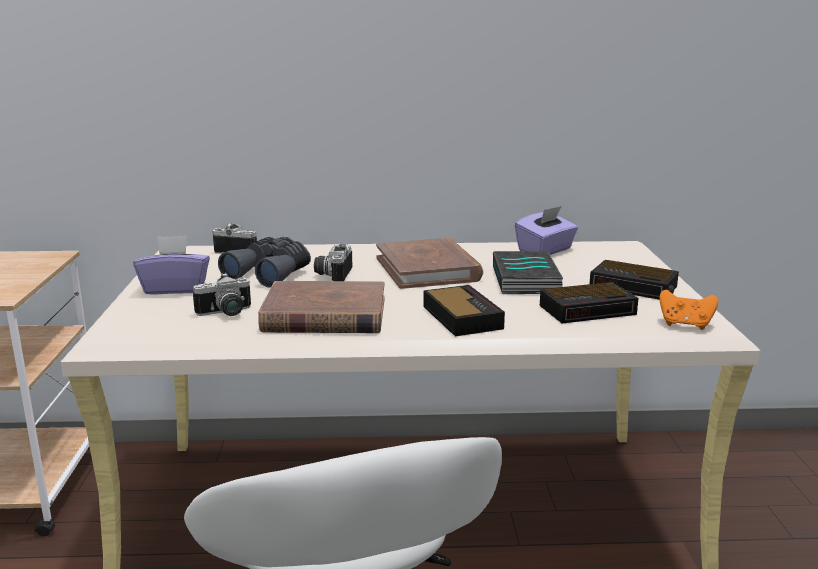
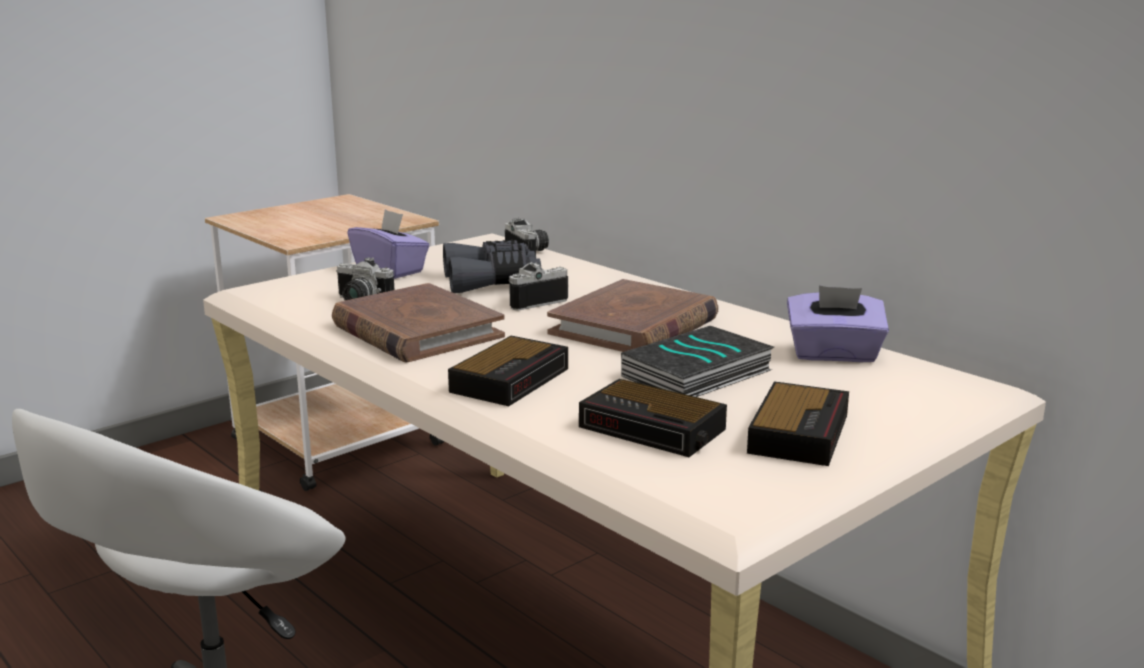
camera: 50 degrees right, 0 degrees up
alarm clock [590,260,679,300] -> alarm clock turned 150 degrees counterclockwise [747,381,849,466]
orange game controller [660,290,718,330] -> none

